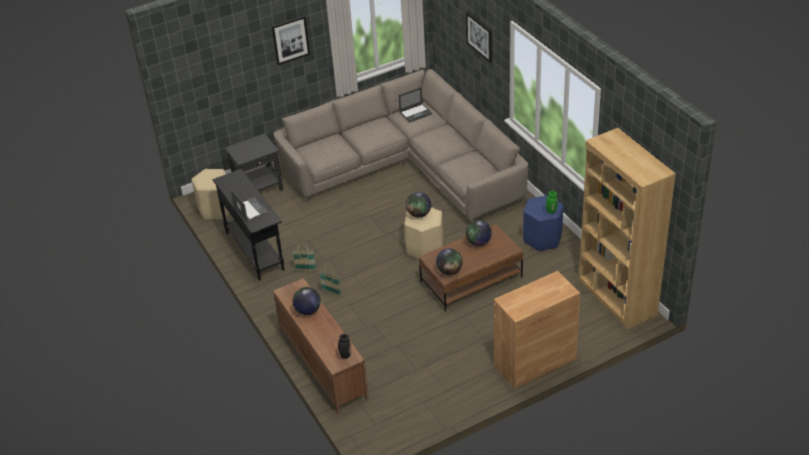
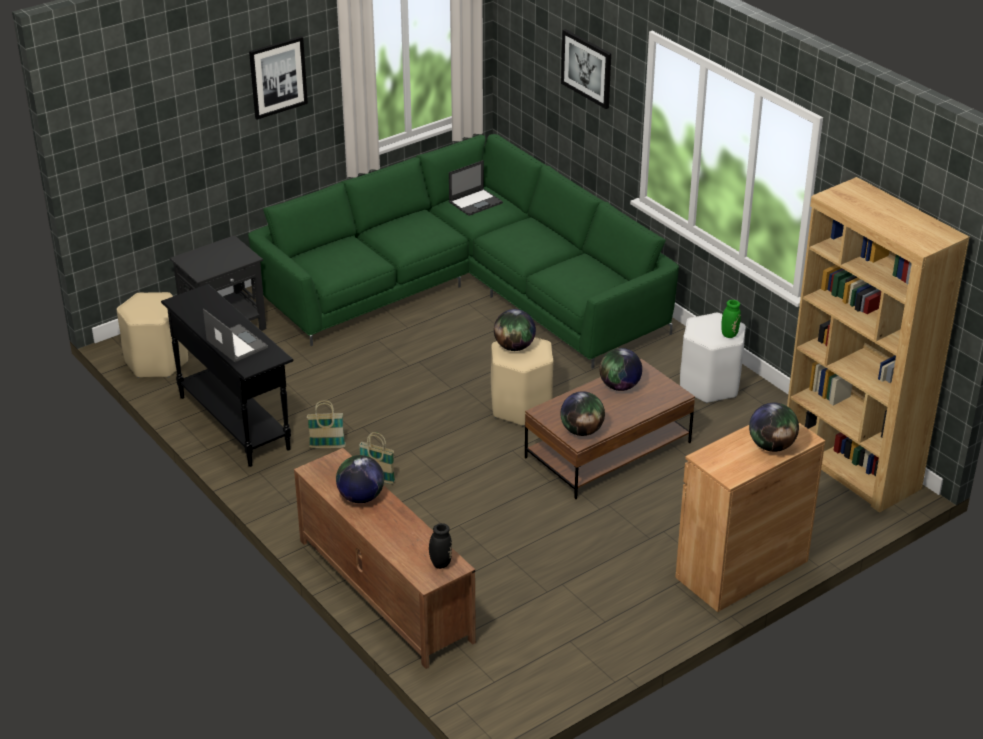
camera: 10 degrees left, 5 degrees down
beige sofa [273,69,528,222] -> green sofa [248,134,679,369]
blue stool [523,195,563,251] -> white stool [680,313,746,403]
none -> globe [749,403,799,452]

